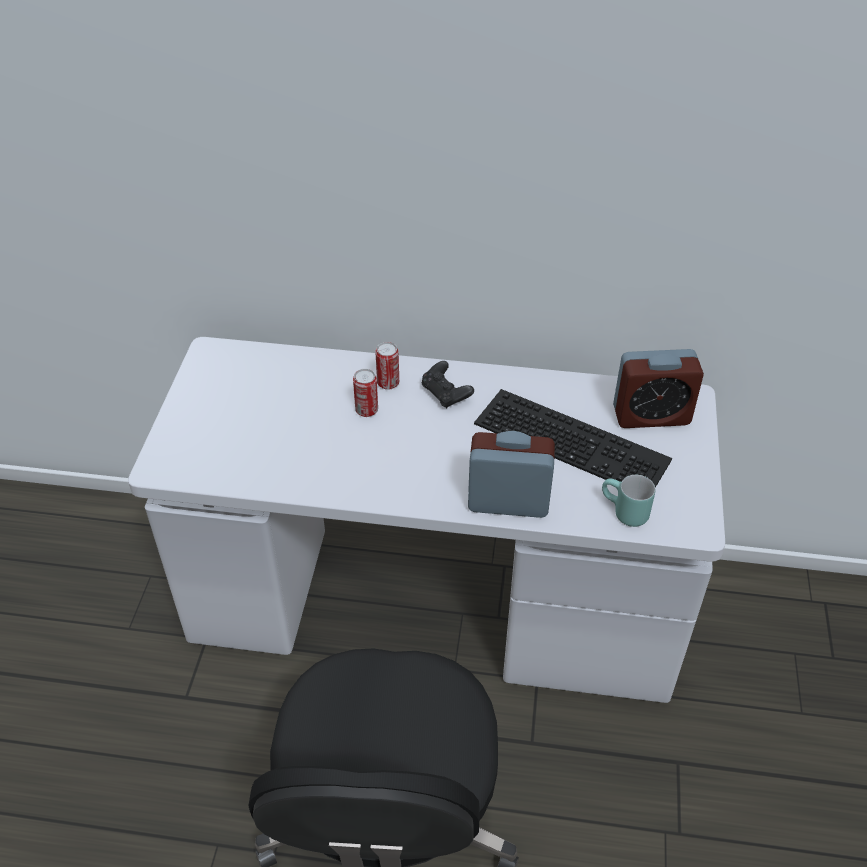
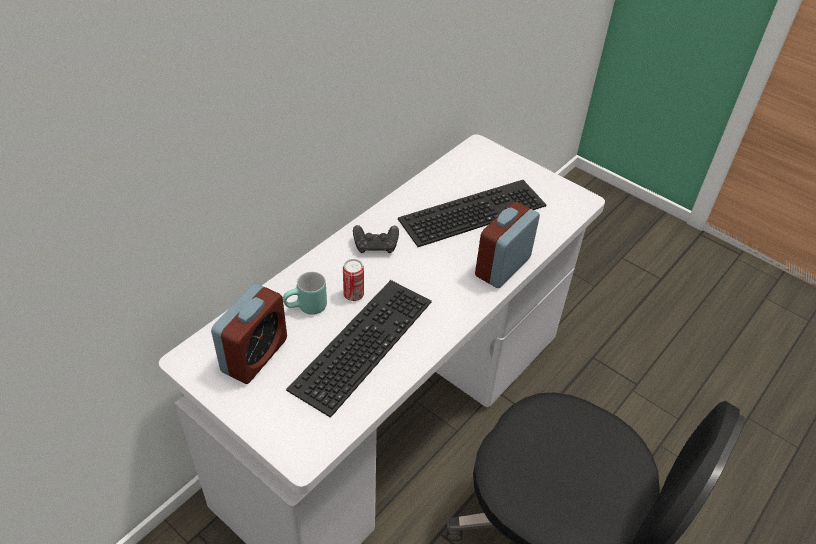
camera: 60 degrees left, 0 degrees up
can [375,342,399,390] -> none
turquoise mug [602,475,655,527] -> turquoise mug moved to [283,272,327,315]
alarm clock [613,349,704,428] -> alarm clock moved to [211,283,287,384]
none -> keyboard [286,280,432,418]

